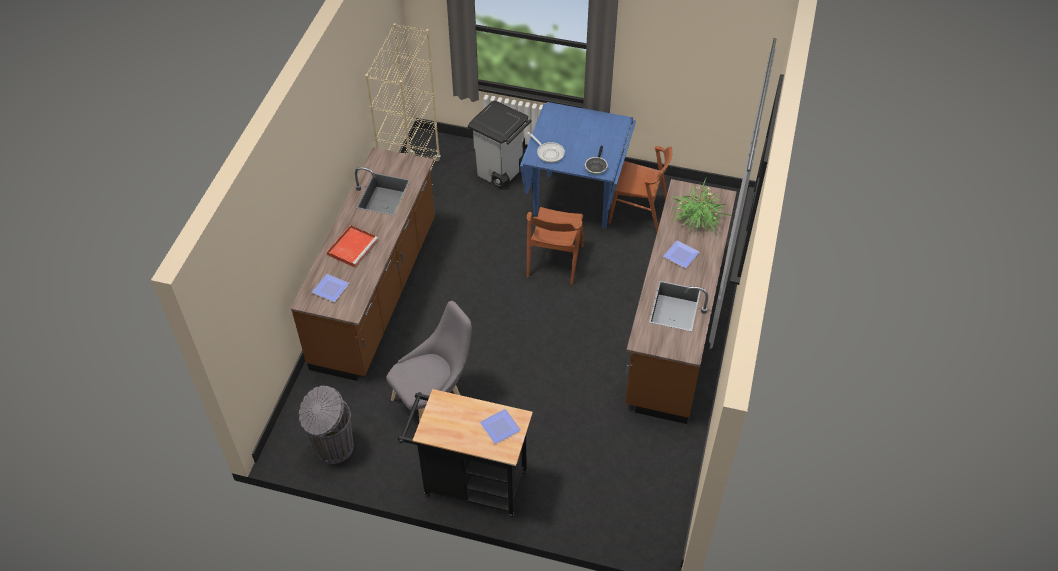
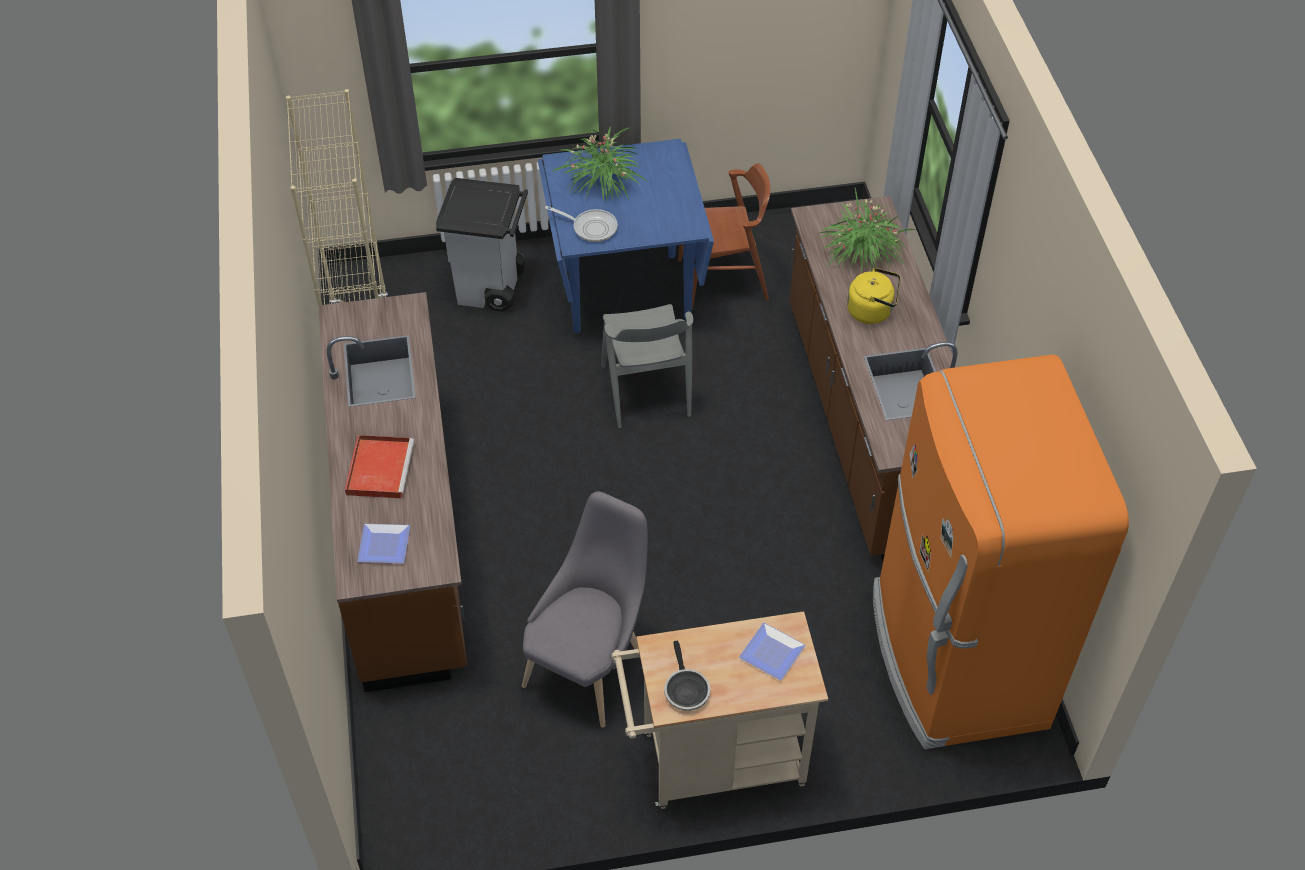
camera: 25 degrees left, 0 degrees up
grey trash can [299,386,354,464] -> none
black cart [398,389,533,517] -> beige cart [611,611,828,809]
brown chair [527,207,583,285] -> grey chair [602,304,694,428]
frying pan [585,146,608,175] -> frying pan moved to [664,640,710,711]
plate [663,240,699,268] -> yellow kettle [847,268,900,324]
none -> potted plant [551,126,647,201]
none -> orange fridge [873,354,1129,749]

